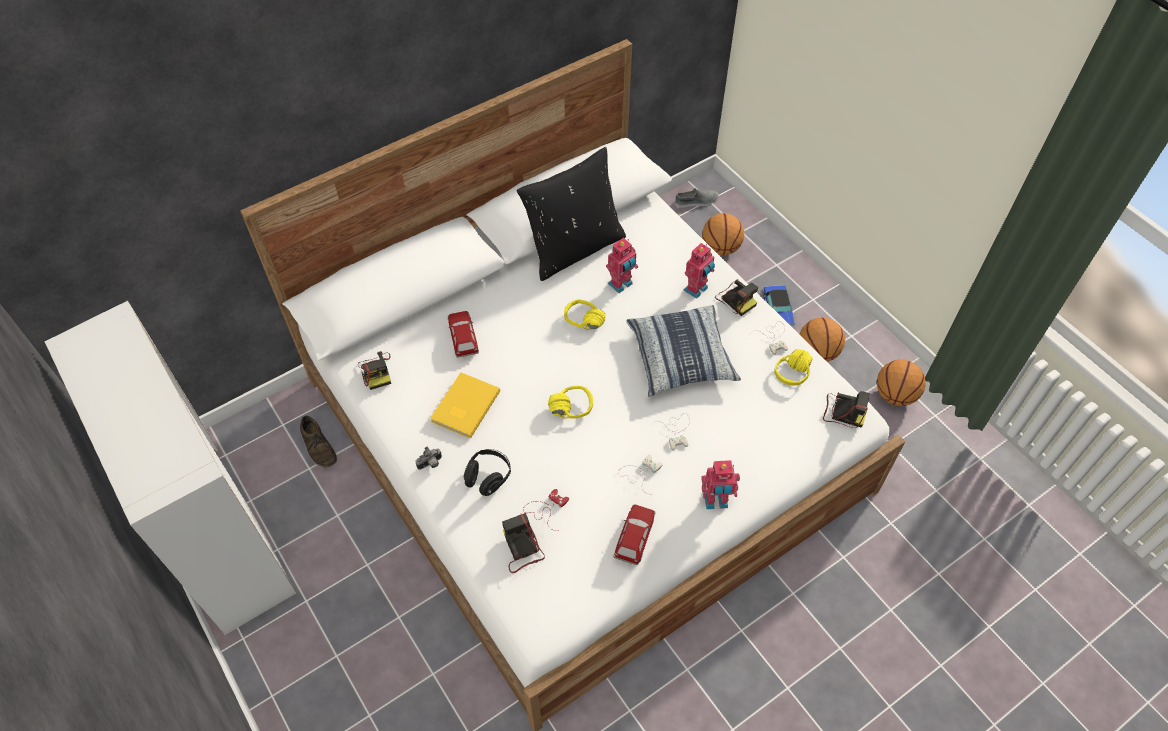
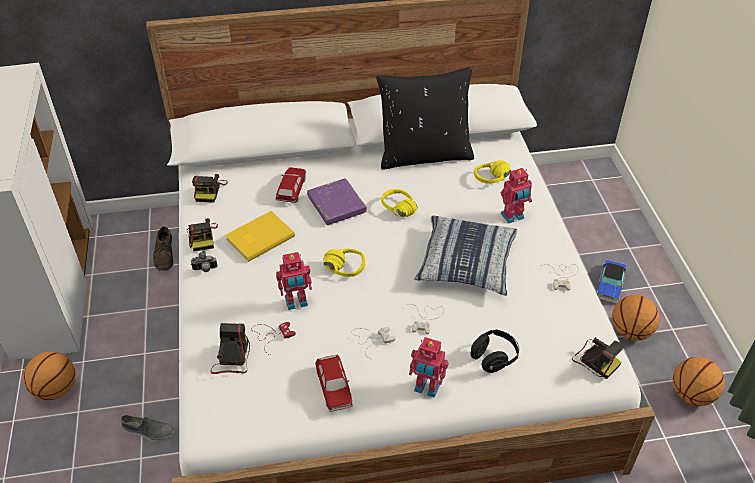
camera: 25 degrees right, 10 degrees down
black headphones [463,449,511,496] -> black headphones moved to [470,329,519,373]
toy robot [606,238,638,293] -> toy robot moved to [276,252,312,310]
toy car [613,505,656,565] -> toy car turned 120 degrees clockwise [315,355,353,412]
grey shoe [675,188,718,208] -> grey shoe moved to [121,415,177,442]
basketball [702,213,744,255] -> basketball moved to [23,352,76,400]
camera [715,279,758,316] -> camera moved to [187,218,218,252]
yellow headphones [774,349,812,385] -> yellow headphones moved to [474,160,511,184]
none -> purple book [307,178,367,225]

